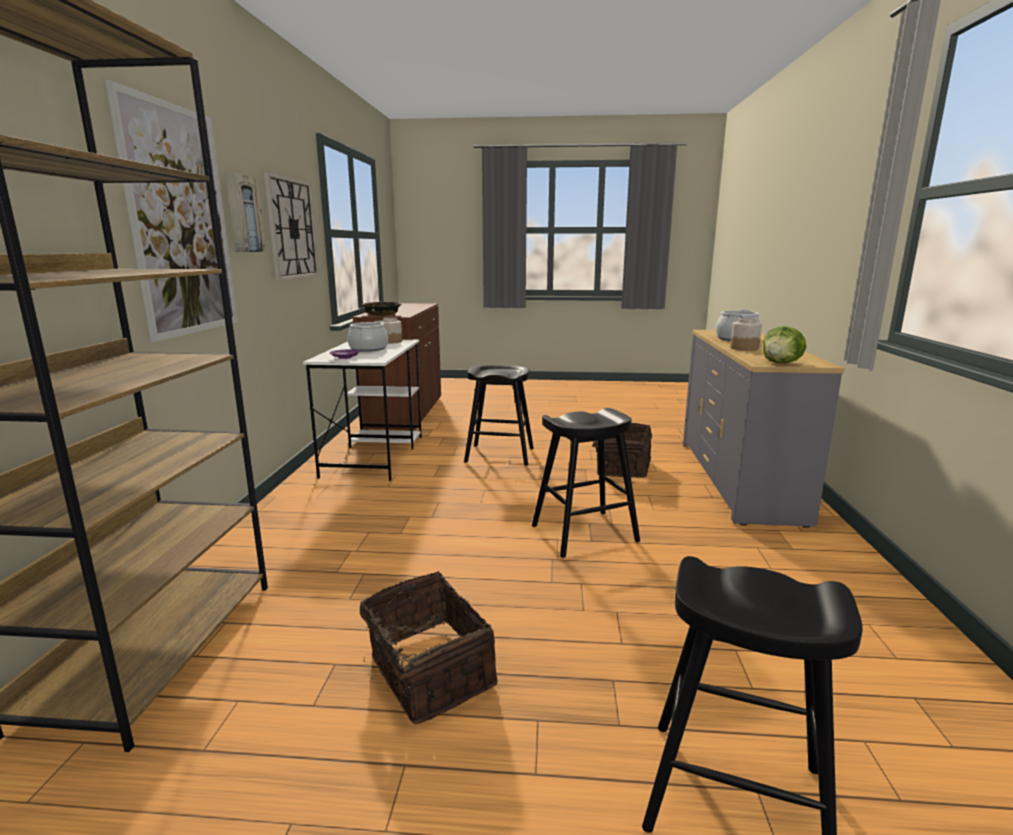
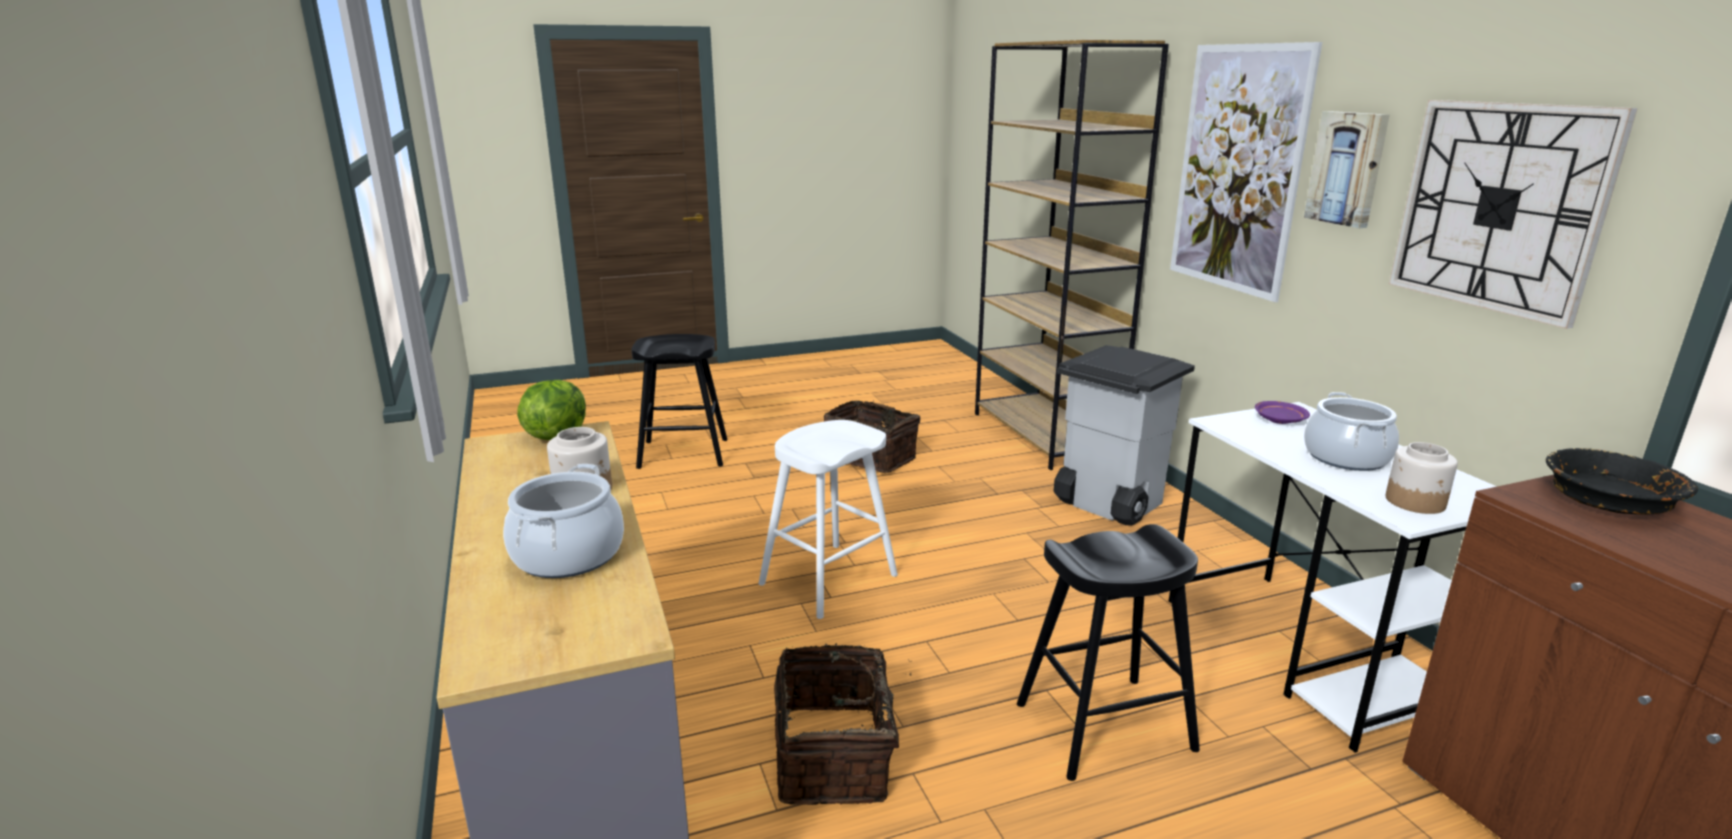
camera: 155 degrees right, 5 degrees up
black stool [532,408,640,558] -> white stool [759,420,898,619]
none -> grey trash can [1054,345,1195,526]

